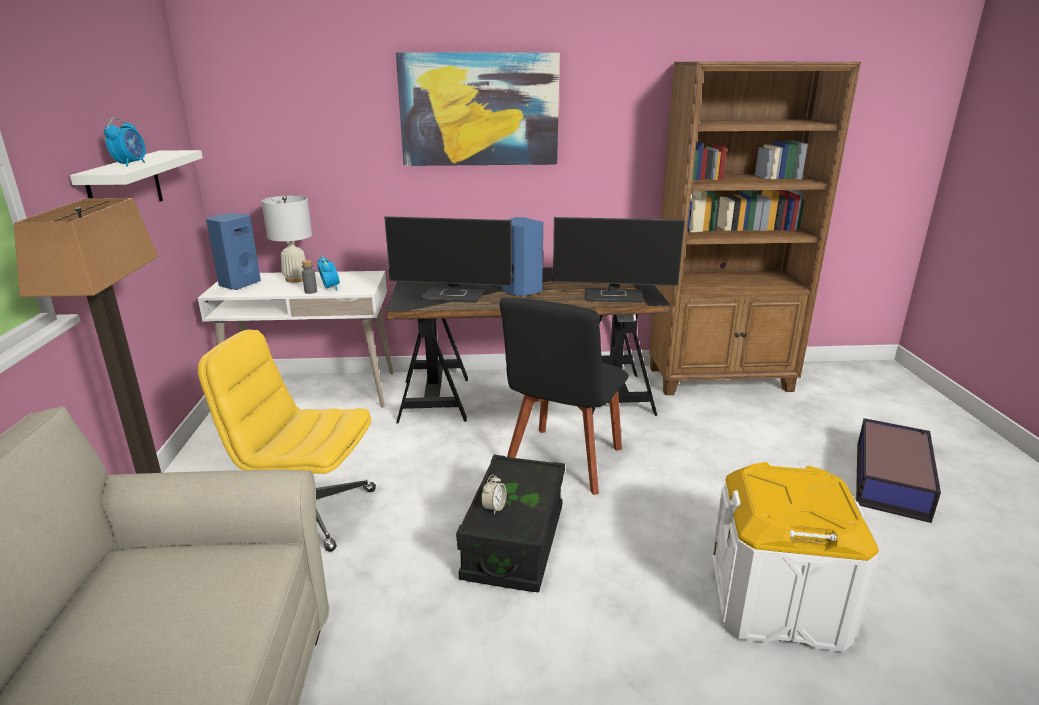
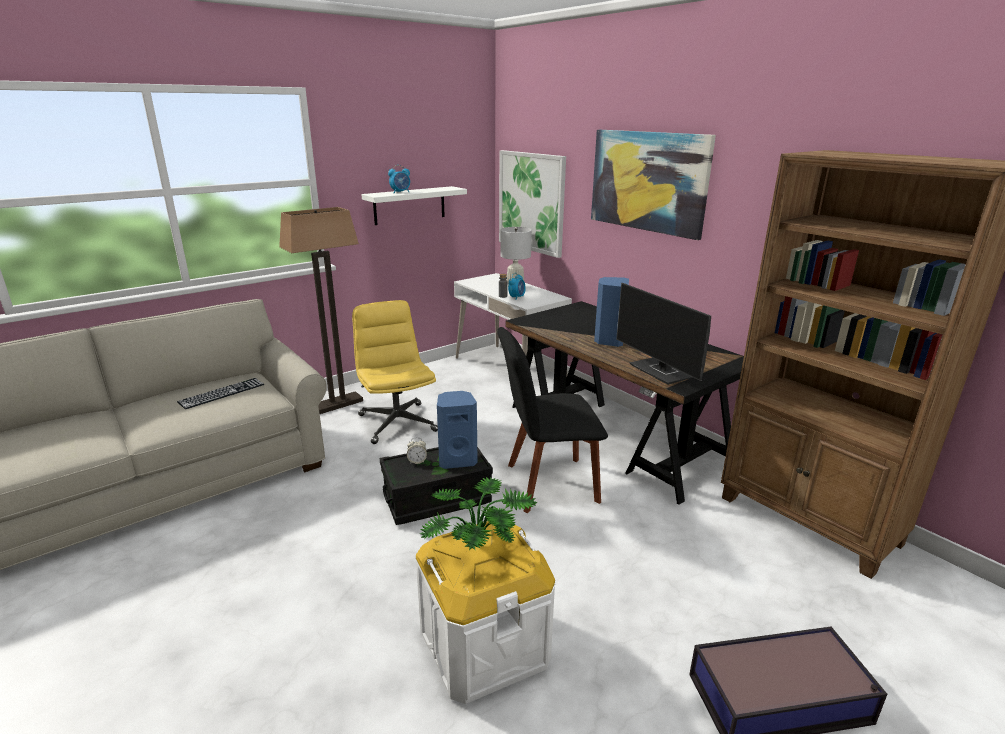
camera: 55 degrees right, 0 degrees up
blue speaker [206,213,261,290] -> blue speaker moved to [437,391,478,469]
monitor [384,216,512,303] -> none
none -> keyboard [177,378,264,409]
none -> potted plant [420,477,538,550]
none -> picture [499,150,566,258]

